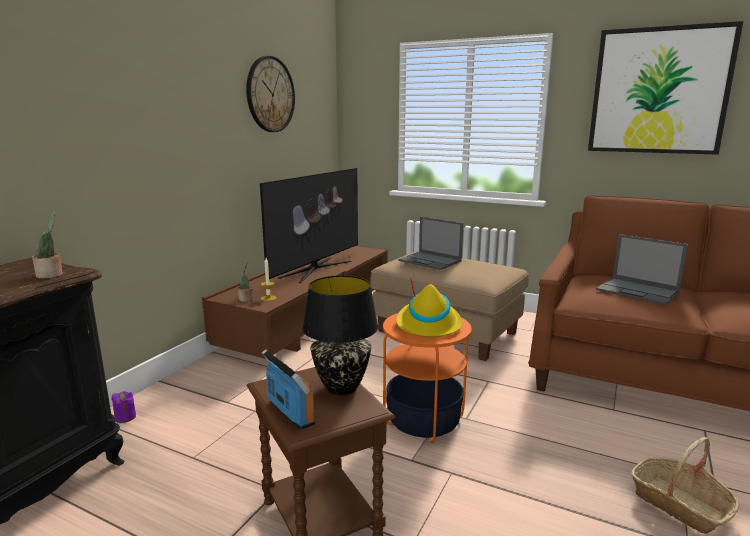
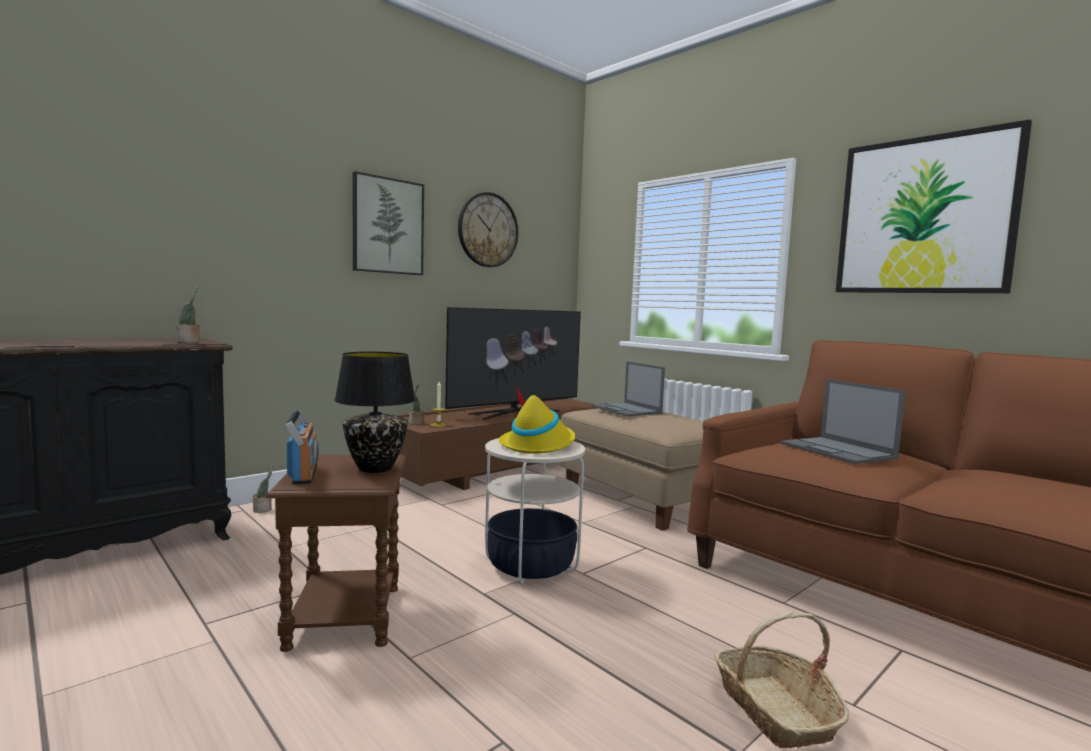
camera: 20 degrees right, 10 degrees down
purple candle [112,391,136,423] -> potted plant [253,463,274,513]
orange side table [383,313,472,443] -> beige side table [485,438,585,585]
none -> picture [353,171,424,275]

